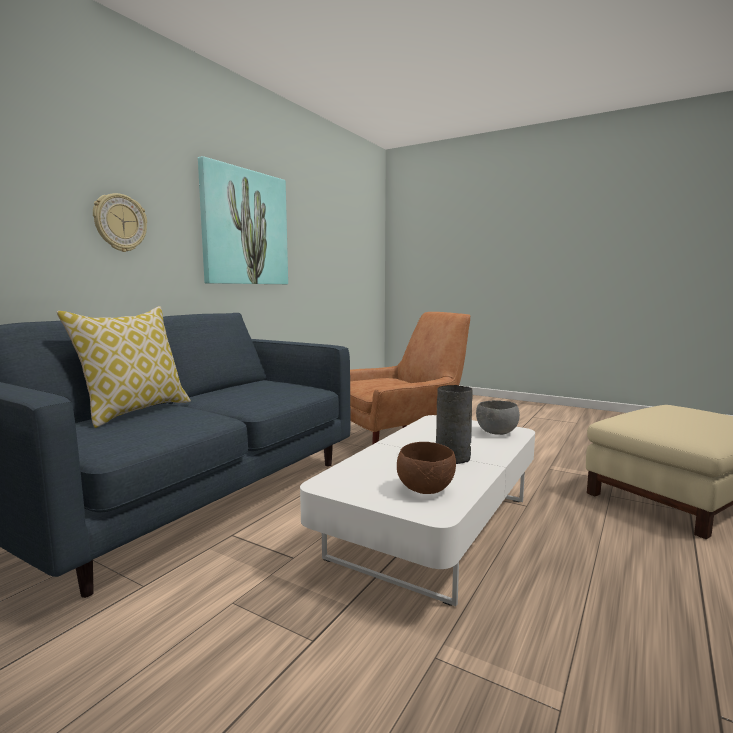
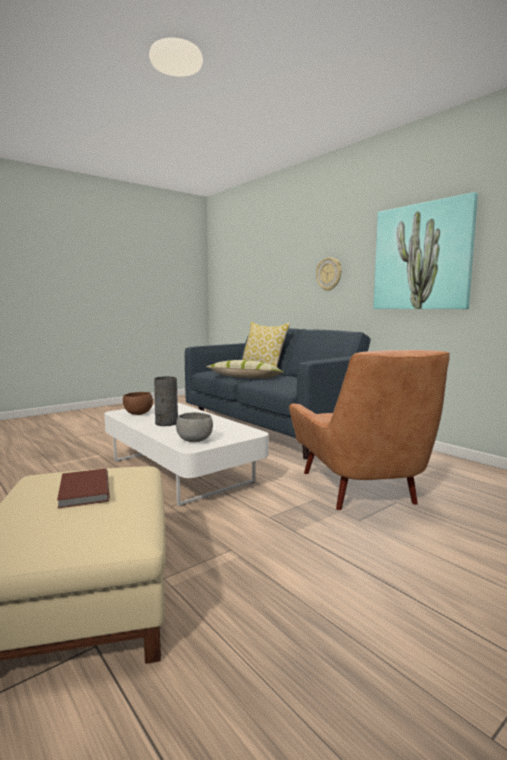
camera: 110 degrees right, 0 degrees up
none -> brown book [57,469,110,509]
none -> pillow [206,360,284,378]

